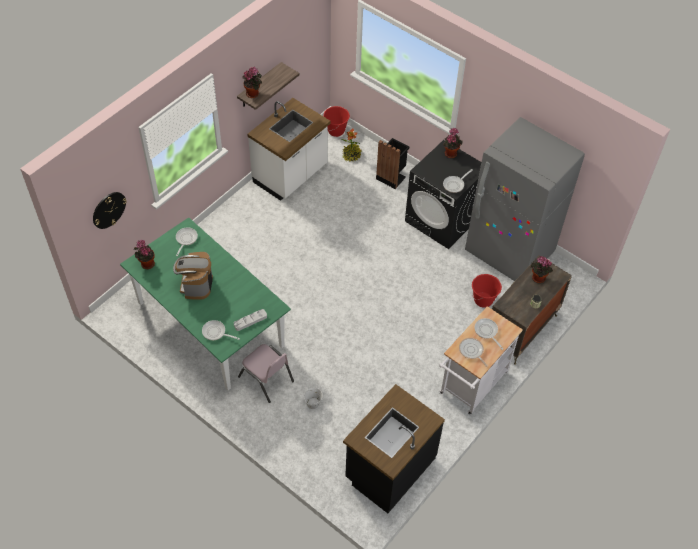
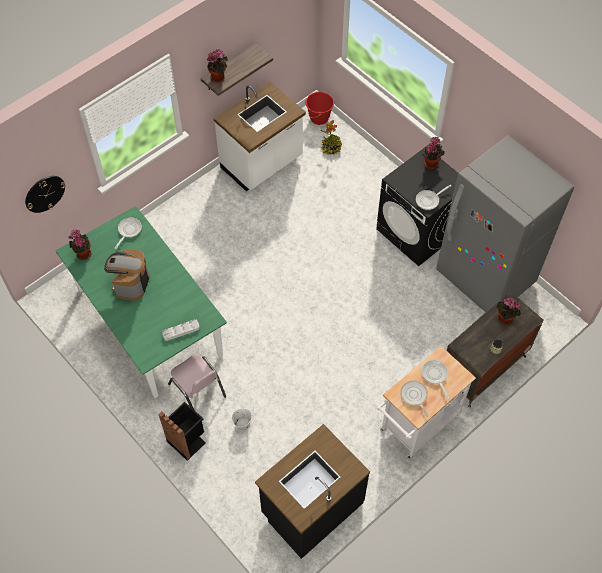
camera: 10 degrees right, 5 degrees up
frying pan [202,320,240,340] -> none
black trash can [376,138,409,189] -> black trash can moved to [158,402,206,461]
red bucket [472,274,502,308] -> none

